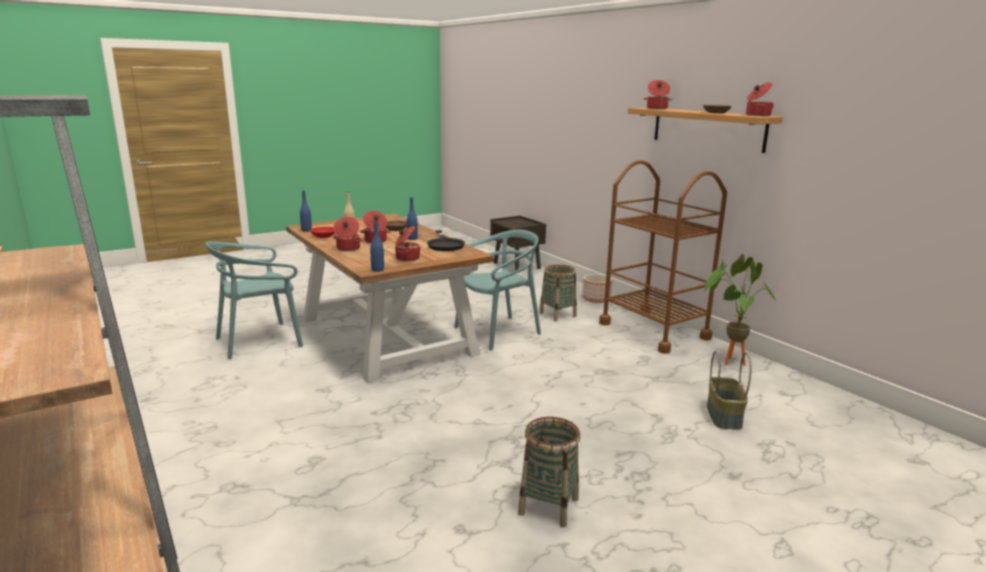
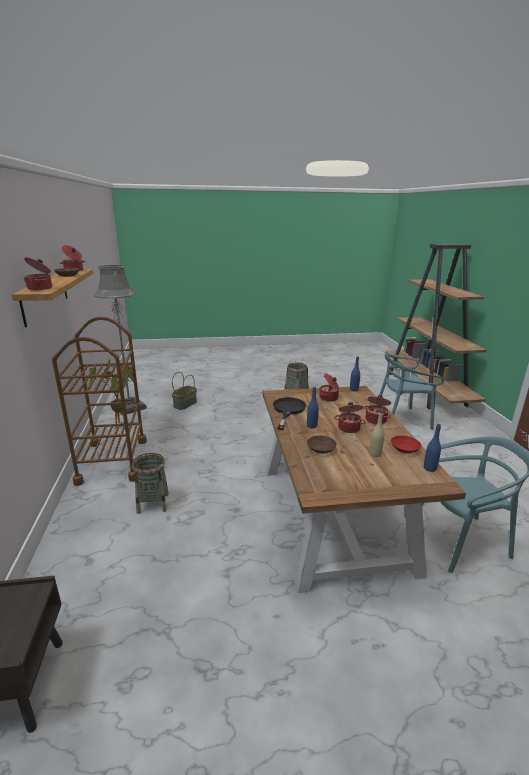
camera: 155 degrees left, 5 degrees up
turquoise chair [454,230,541,350] -> turquoise chair moved to [379,353,444,430]
planter [582,274,612,303] -> none
none -> grey floor lamp [94,265,147,415]

